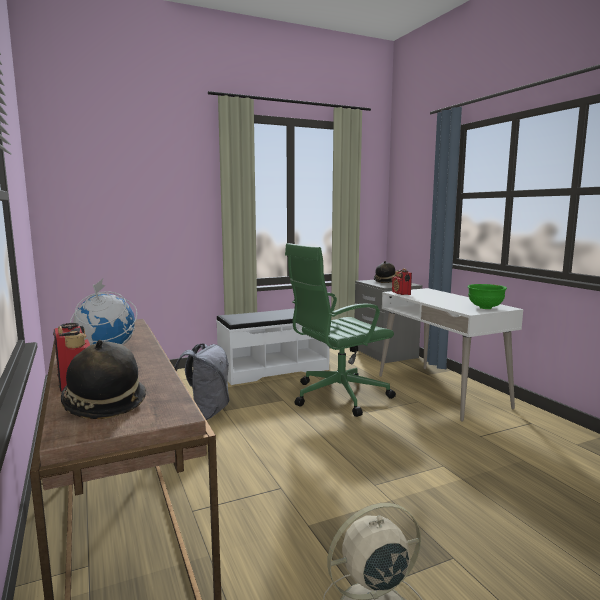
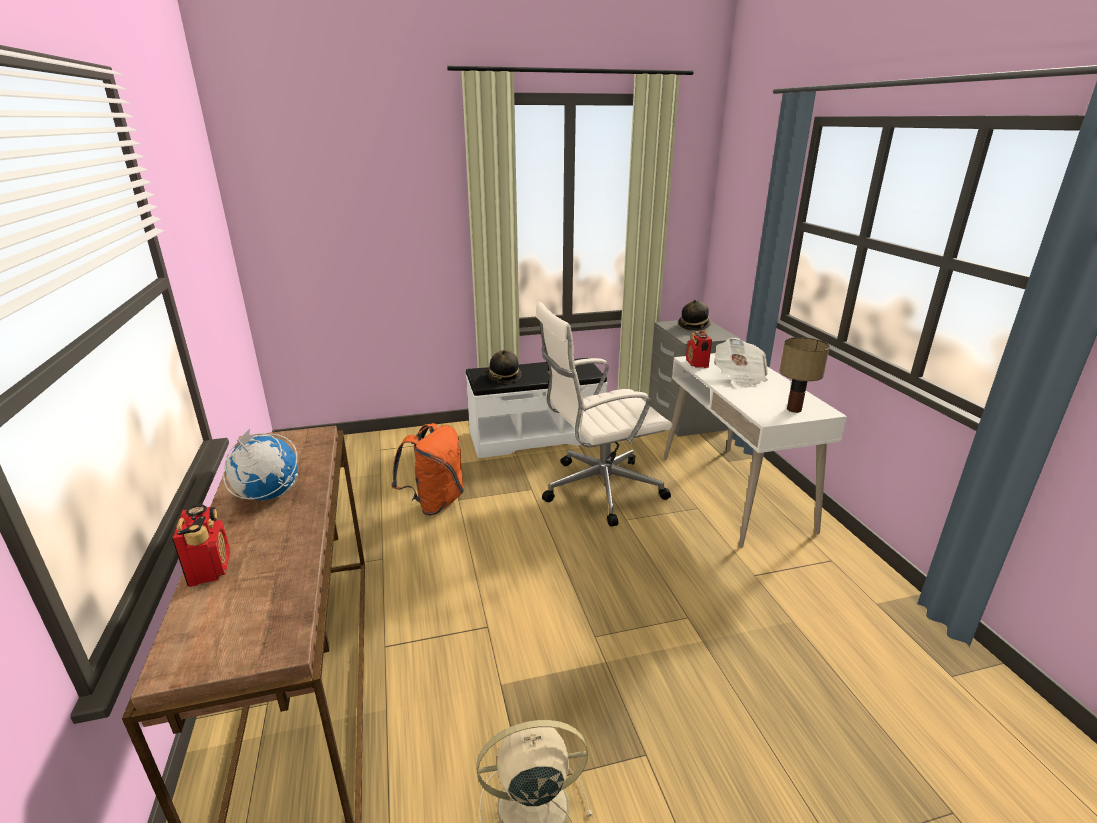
camera: 10 degrees right, 15 degrees up
hat [61,340,146,419] -> hat moved to [487,350,522,384]
grey backpack [174,343,229,420] -> orange backpack [391,423,464,516]
green office chair [285,243,396,417] -> white office chair [536,302,672,526]
green bowl [467,284,507,309] -> table lamp [780,337,830,413]
none -> newspaper [714,338,768,388]

